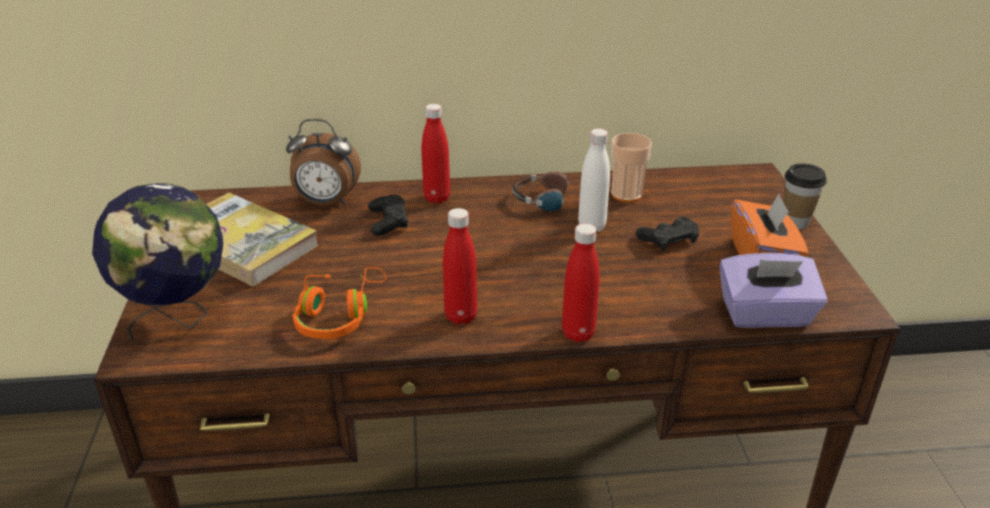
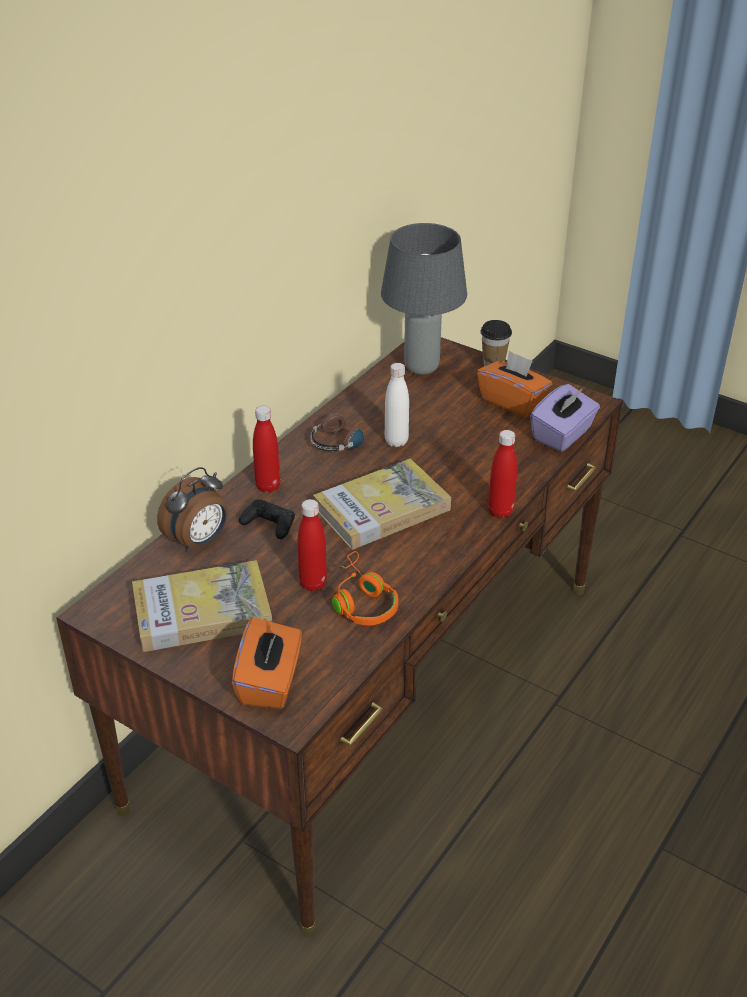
camera: 50 degrees left, 5 degrees up
globe [92,183,223,342] -> orange tissue box [232,617,302,709]
red bottle [443,208,477,325] -> red bottle moved to [298,499,327,591]
cup [611,133,652,203] -> none
black game controller [636,217,699,251] -> none
none -> book [313,458,451,550]
none -> grey table lamp [381,223,467,375]

